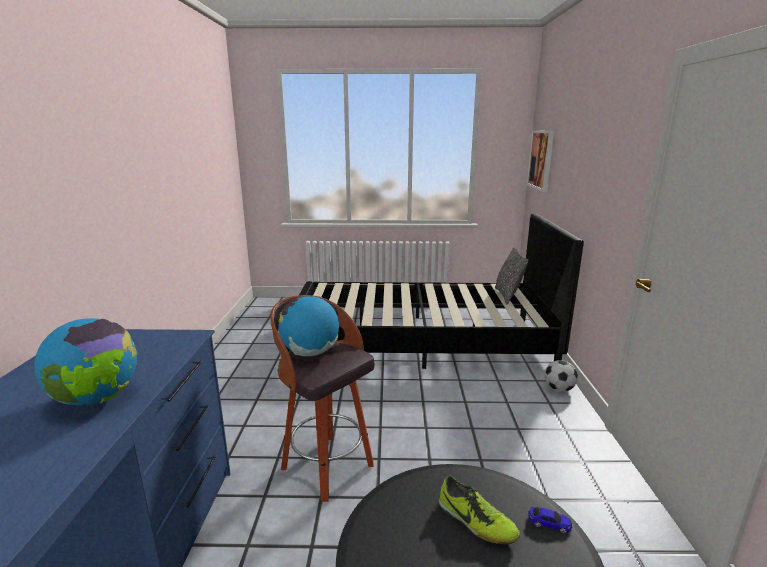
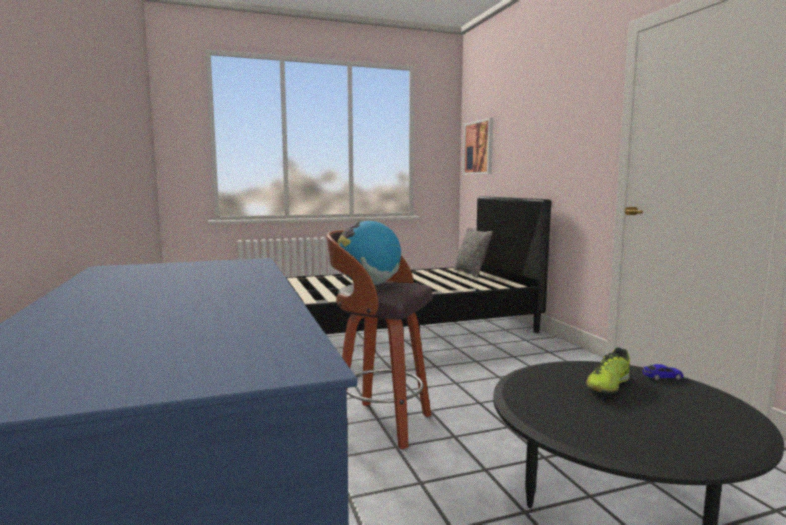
camera: 20 degrees left, 10 degrees down
globe [34,318,138,405] -> none
shoe [439,476,520,544] -> shoe turned 105 degrees clockwise [586,347,630,393]
football [545,360,578,392] -> none

